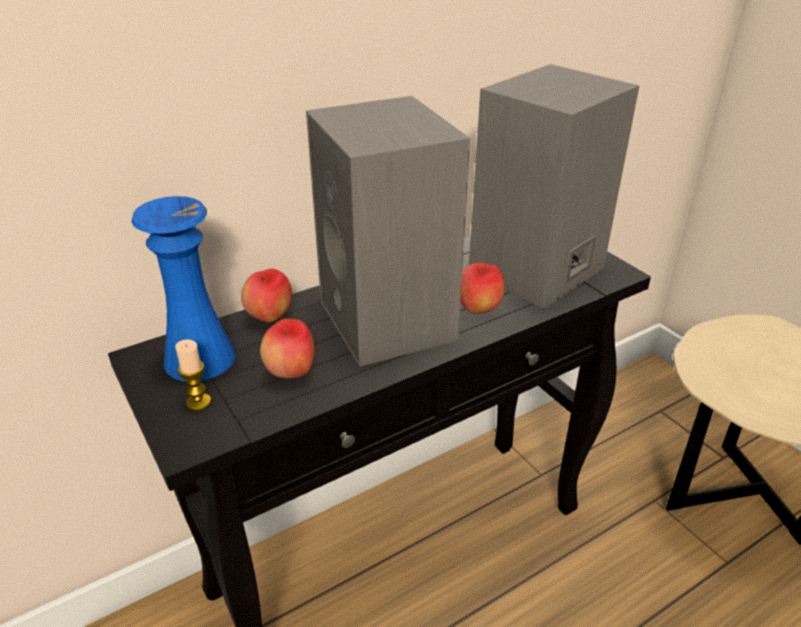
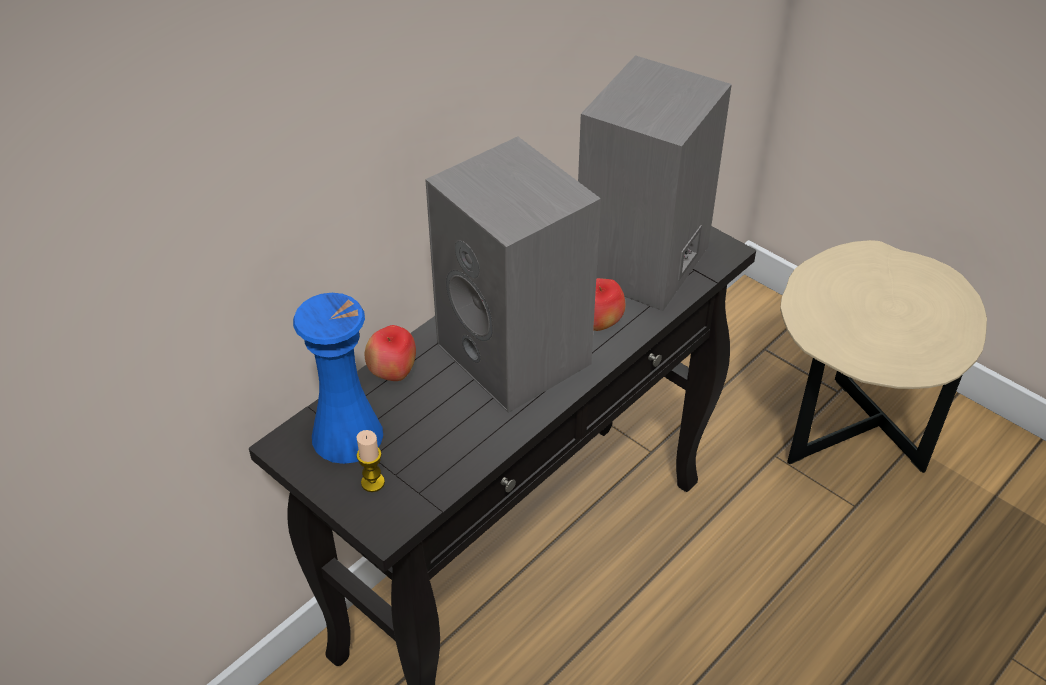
camera: 15 degrees left, 10 degrees up
apple [260,319,315,378] -> none

